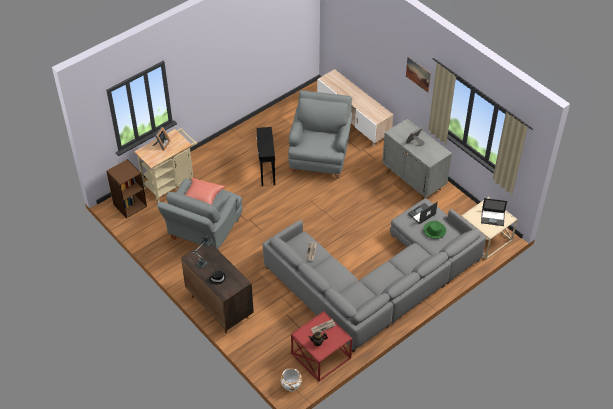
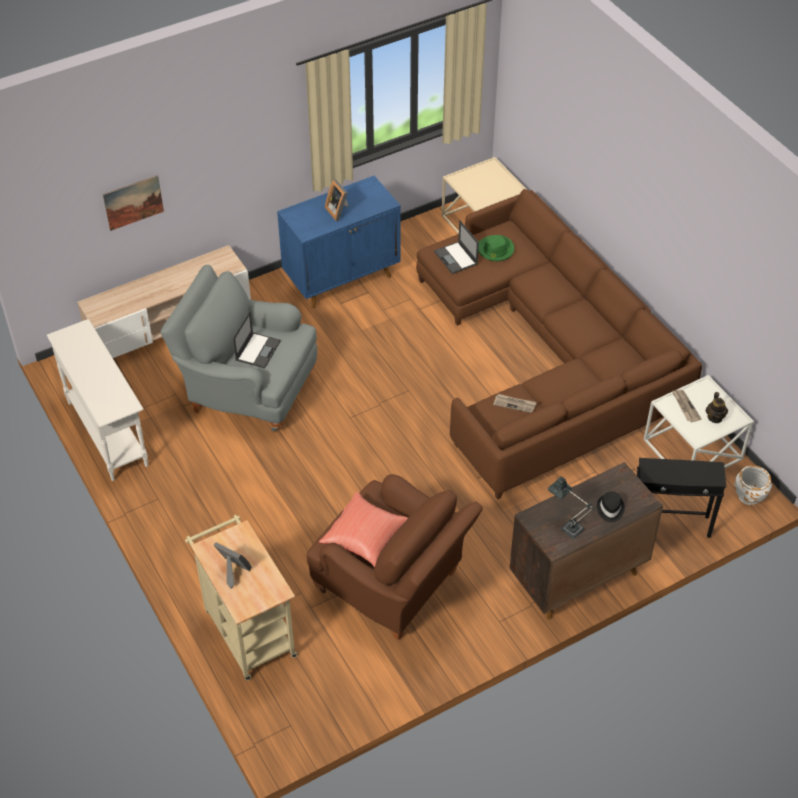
camera: 80 degrees left, 0 degrees up
brown bookcase [106,159,147,218] -> none
grey armchair [157,179,242,250] -> brown armchair [307,474,483,640]
black side table [256,127,275,186] -> black side table moved to [637,458,727,538]
grey sofa [263,198,486,353] -> brown sofa [416,189,702,499]
red side table [291,311,352,381] -> white side table [643,375,754,468]
grey cabinet [382,119,452,200] -> blue cabinet [277,176,401,308]
picture [406,57,431,93] -> picture moved to [103,175,164,231]
laptop [481,198,507,226] -> laptop moved to [233,311,281,368]
none -> white console table [47,319,148,481]

